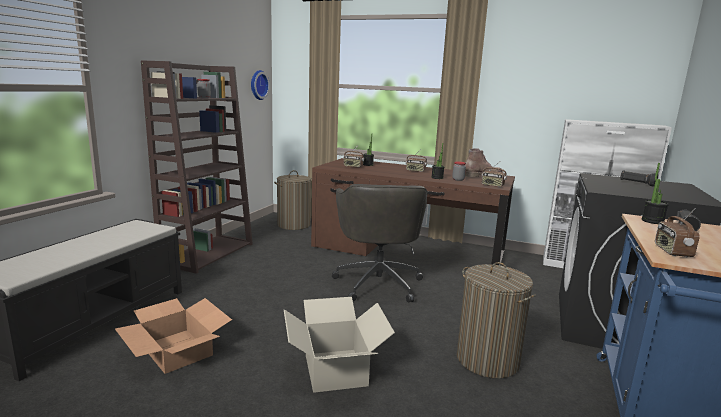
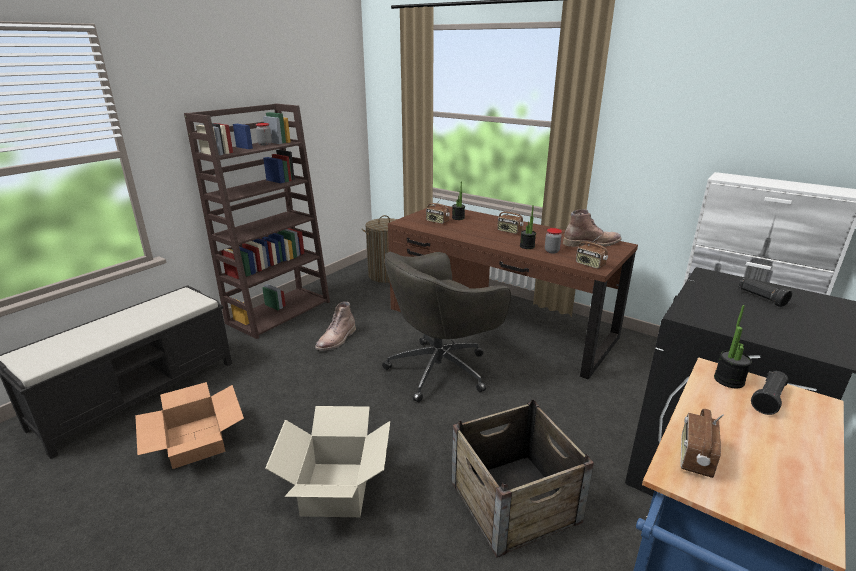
camera: 15 degrees right, 10 degrees up
wall clock [251,70,270,100] -> none
grey office chair [332,184,428,303] -> grey office chair turned 45 degrees clockwise [382,252,511,403]
laundry basket [457,262,536,378] -> crate [451,399,594,557]
none -> brown boot [315,302,356,351]

